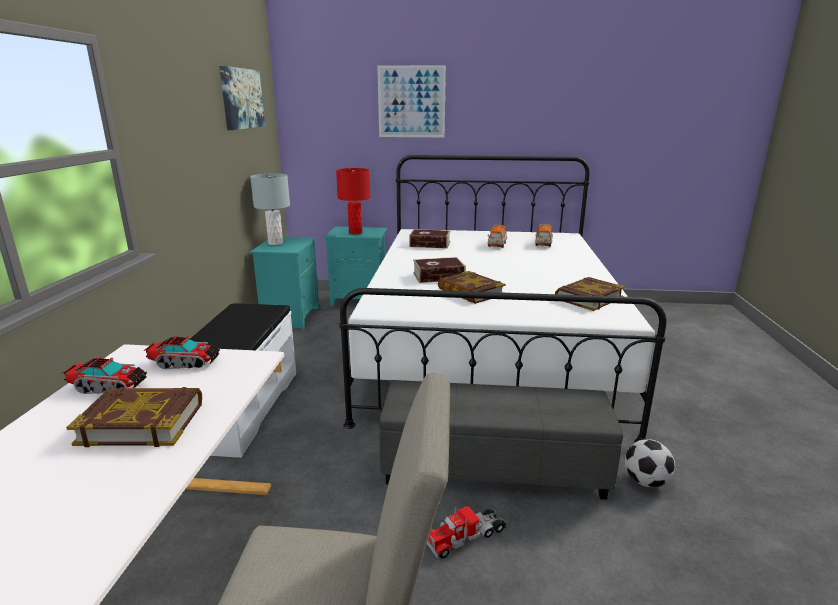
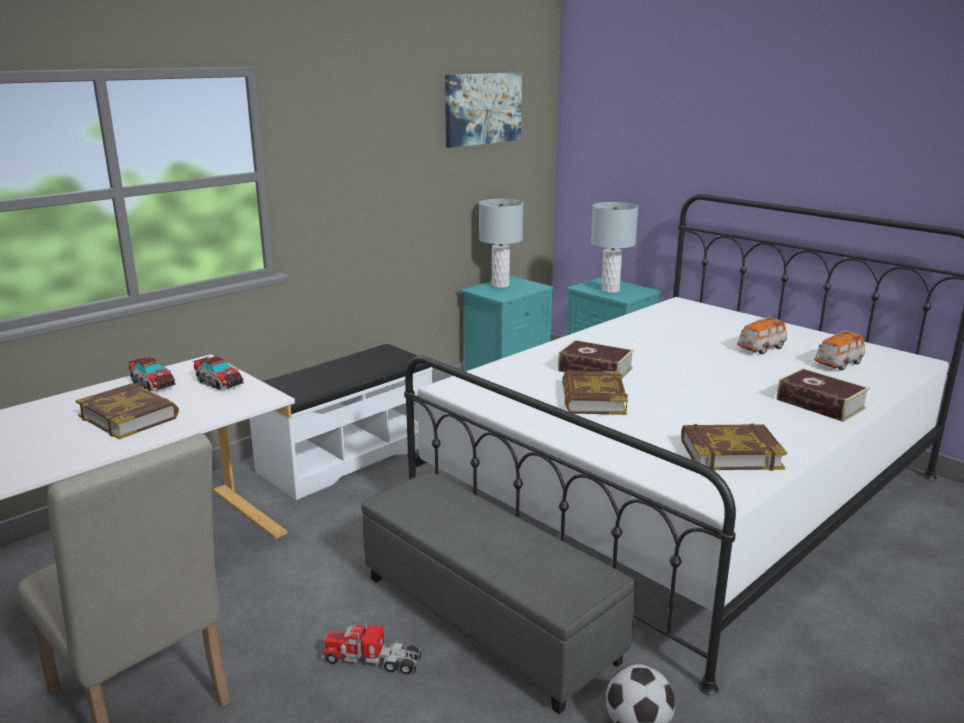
camera: 40 degrees right, 0 degrees up
red table lamp [336,168,370,234] -> grey table lamp [591,202,638,293]
picture [377,65,446,137] -> none
book [409,229,450,249] -> book moved to [776,368,870,422]

